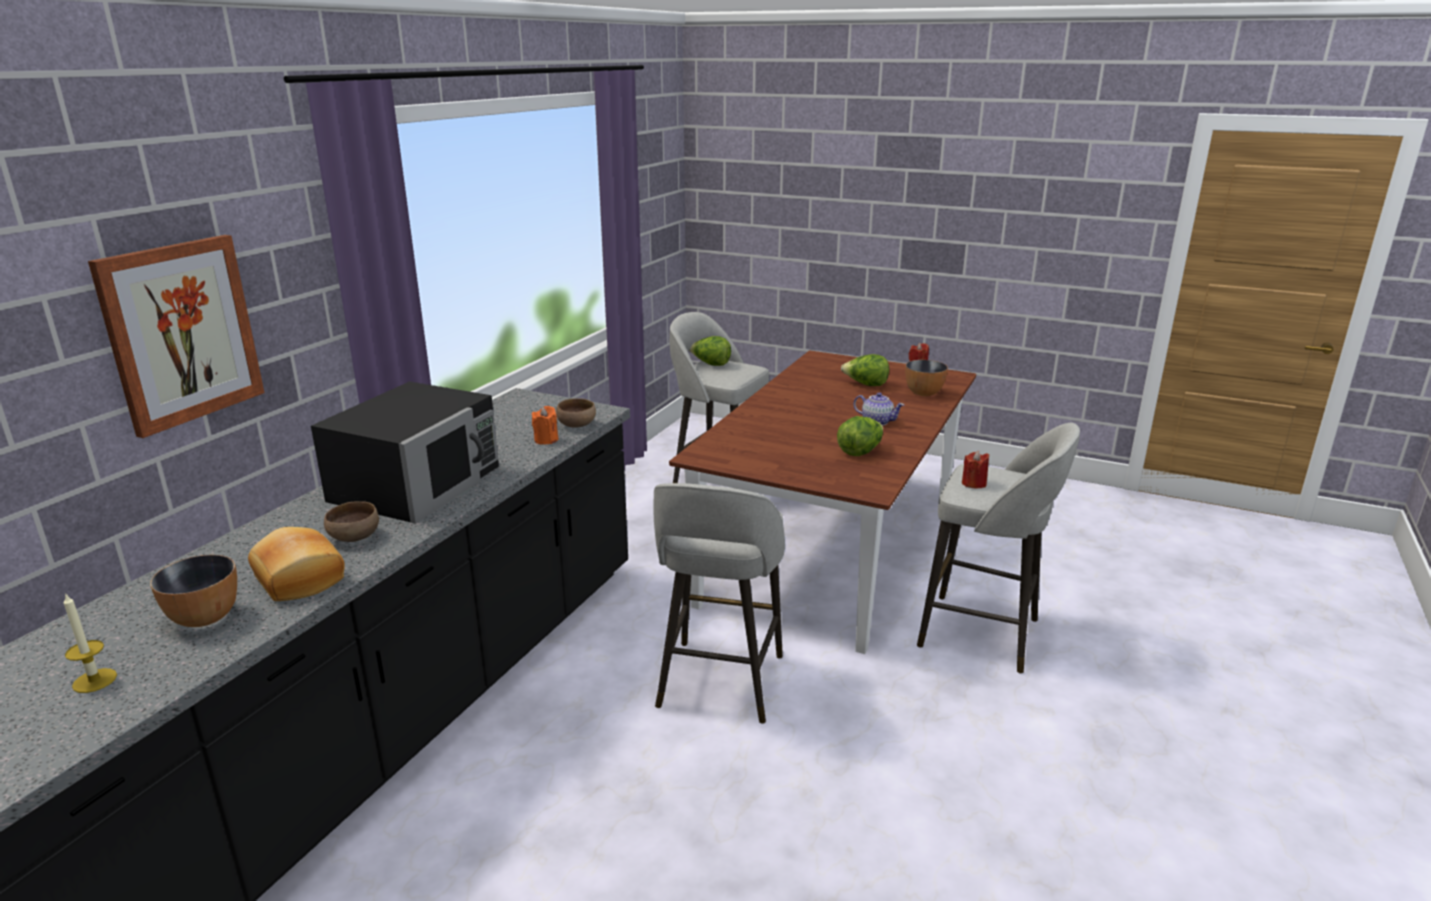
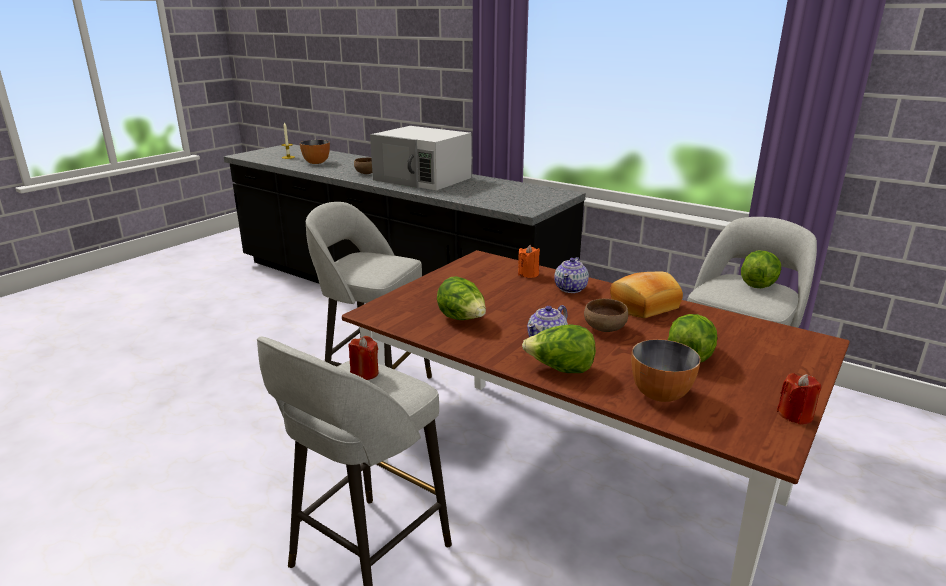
camera: 100 degrees right, 0 degrees up
picture [88,235,264,438] -> none
bread [248,527,345,601] -> bread moved to [610,272,683,318]
black microwave [311,382,499,524] -> white microwave [370,126,471,190]
orange candle [532,406,559,445] -> orange candle moved to [518,245,540,278]
brown bowl [556,398,596,427] -> brown bowl moved to [584,299,628,332]
none -> lettuce [522,324,596,373]
none -> teapot [554,257,589,293]

